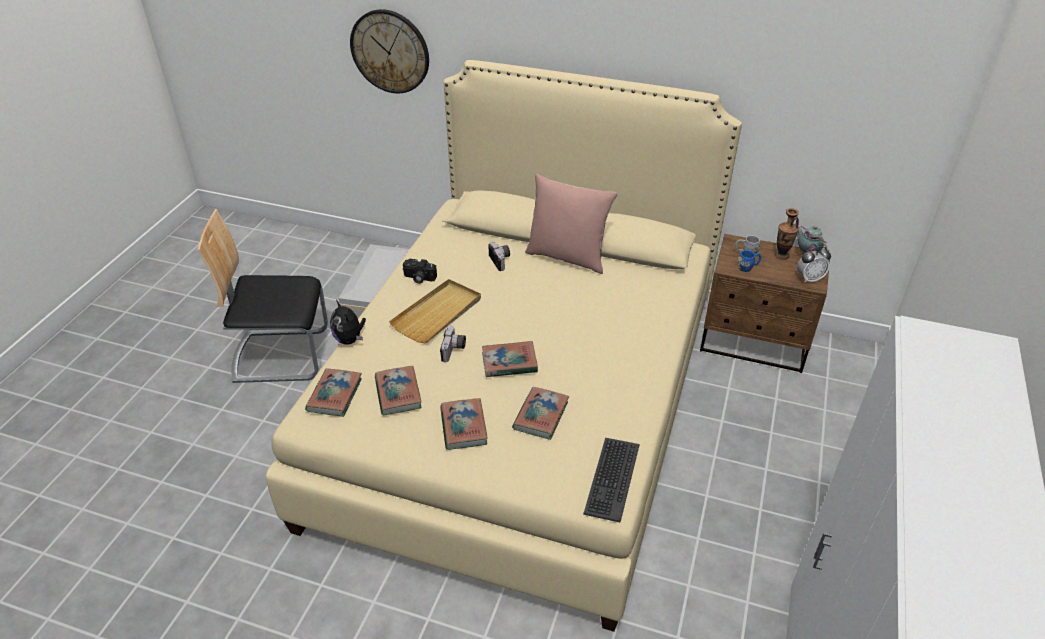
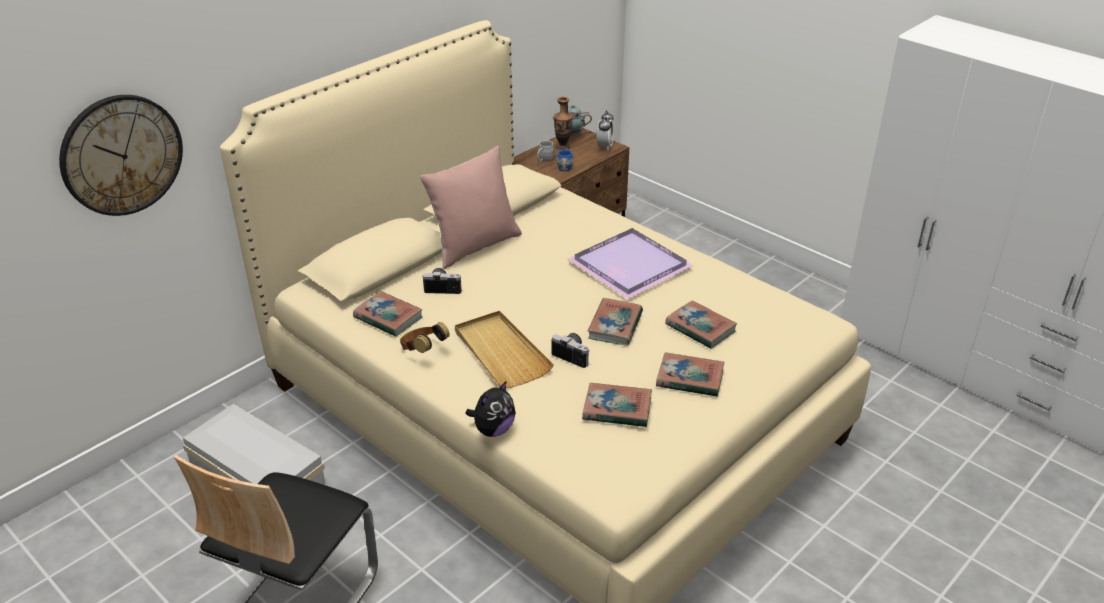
camera: 65 degrees left, 5 degrees down
book [305,368,362,417] -> book moved to [353,291,423,337]
plush toy [330,300,366,345] -> plush toy turned 45 degrees counterclockwise [465,380,516,437]
camera [403,259,437,284] -> headphones [400,322,450,353]
keyboard [583,438,639,522] -> none
none -> purple tray [567,228,694,299]

